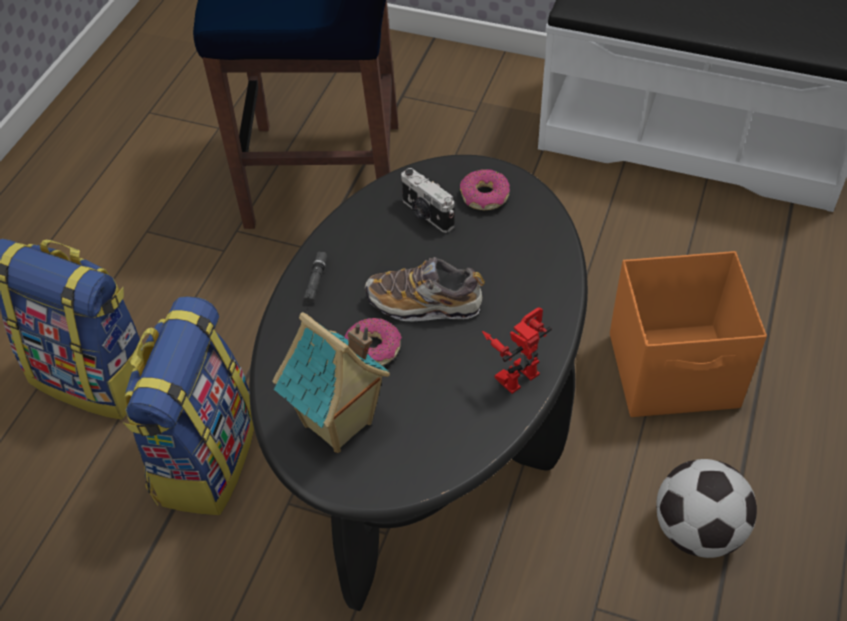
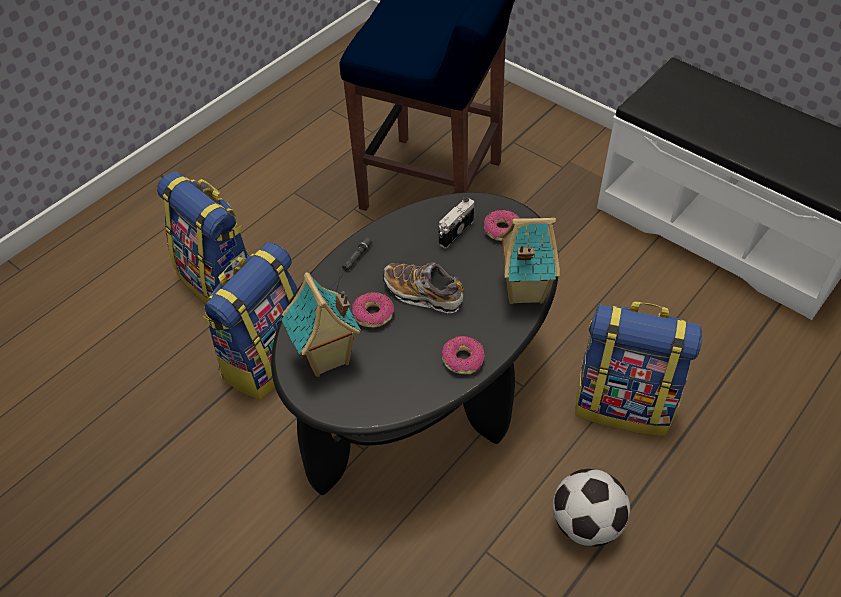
camera: 20 degrees right, 0 degrees up
camera [401,168,454,233] -> camera turned 60 degrees clockwise [439,197,474,249]
toy robot [482,307,552,394] -> donut [442,336,484,374]
orange storage box [610,251,767,417] -> backpack [575,301,702,436]
none -> toy house [500,218,560,304]

